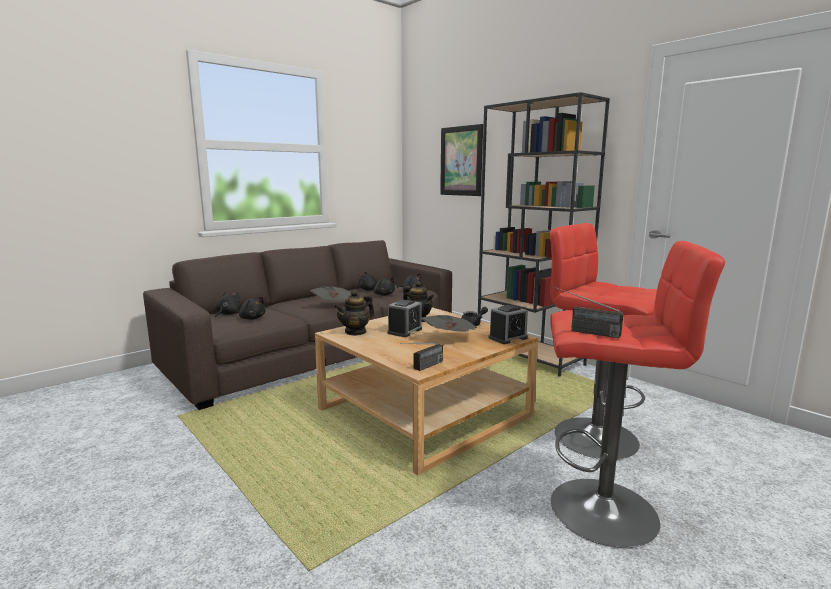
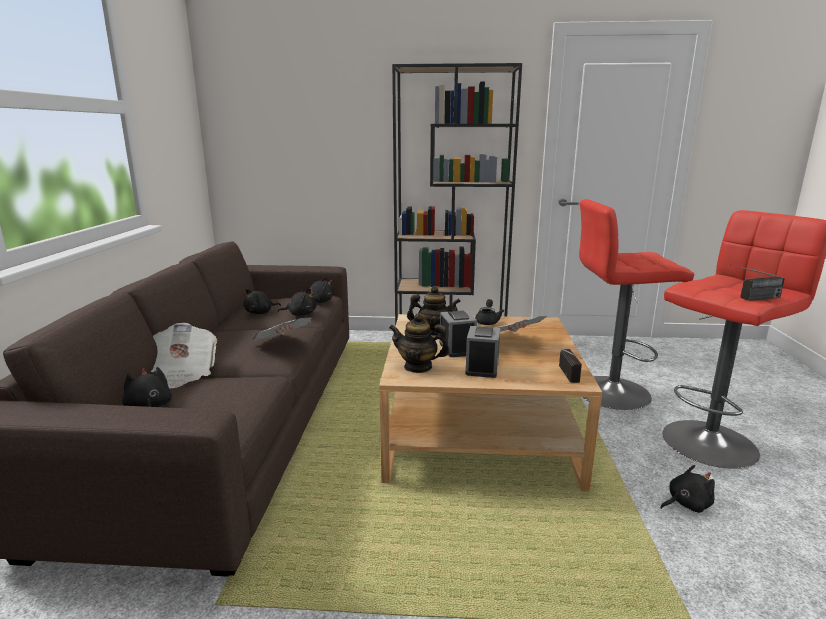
camera: 45 degrees left, 5 degrees up
black plush toy [236,296,266,320] -> black plush toy moved to [660,465,715,513]
teapot [335,290,374,336] -> teapot turned 105 degrees clockwise [389,313,450,373]
picture [440,124,483,196] -> none
alarm clock [489,305,528,344] -> alarm clock moved to [465,326,500,378]
none -> newspaper [151,323,217,389]

